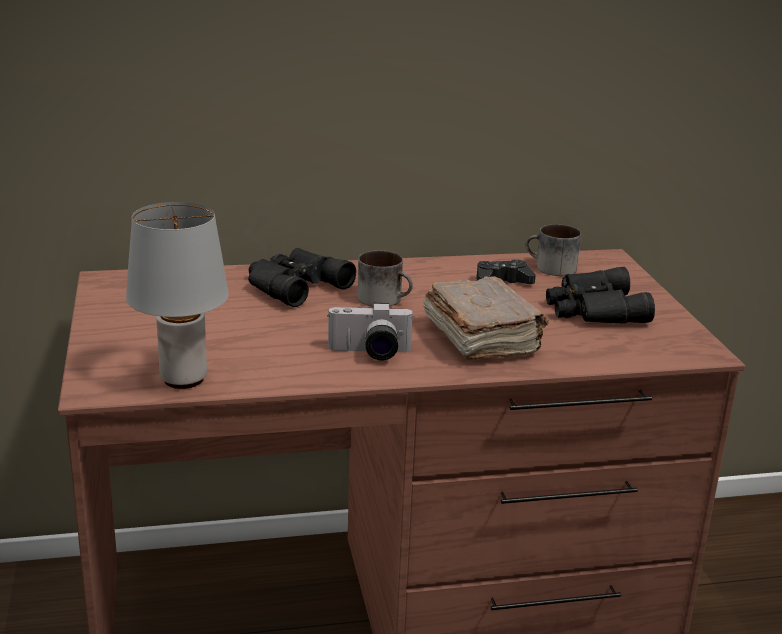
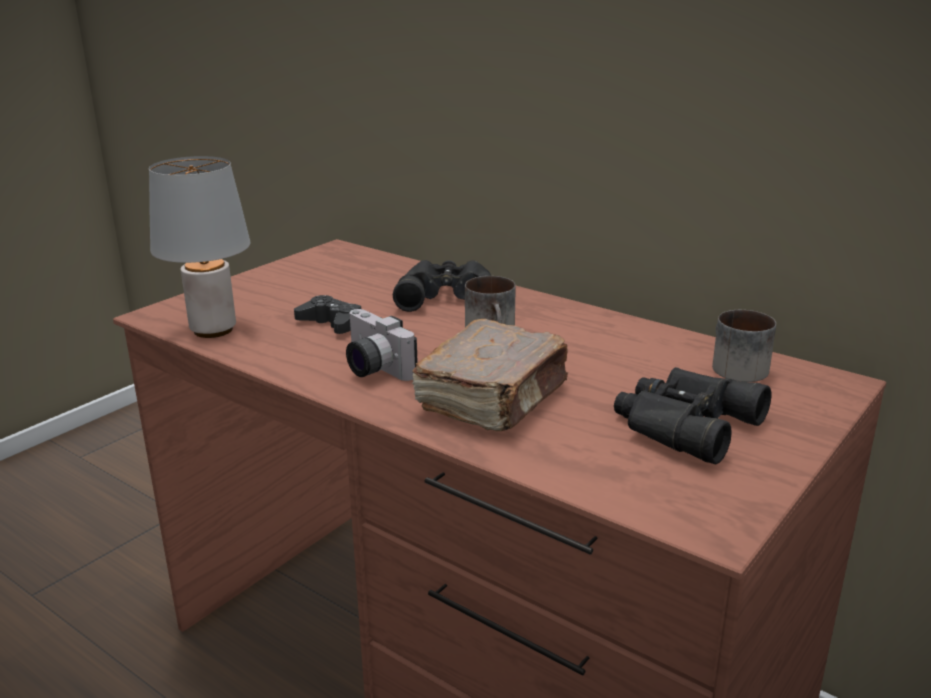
camera: 50 degrees right, 0 degrees up
black game controller [476,260,536,284] -> black game controller moved to [294,295,362,334]

